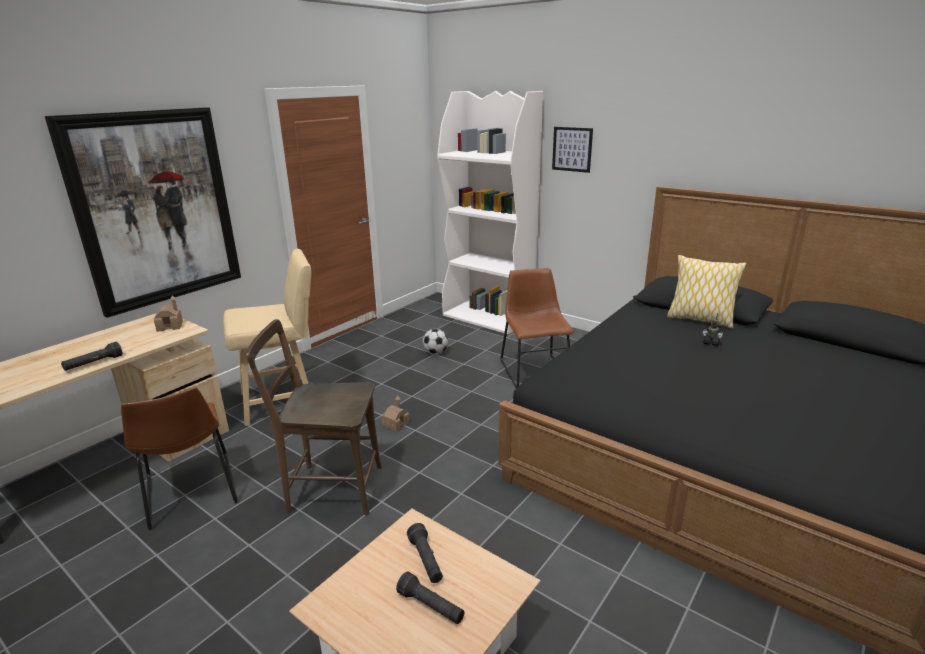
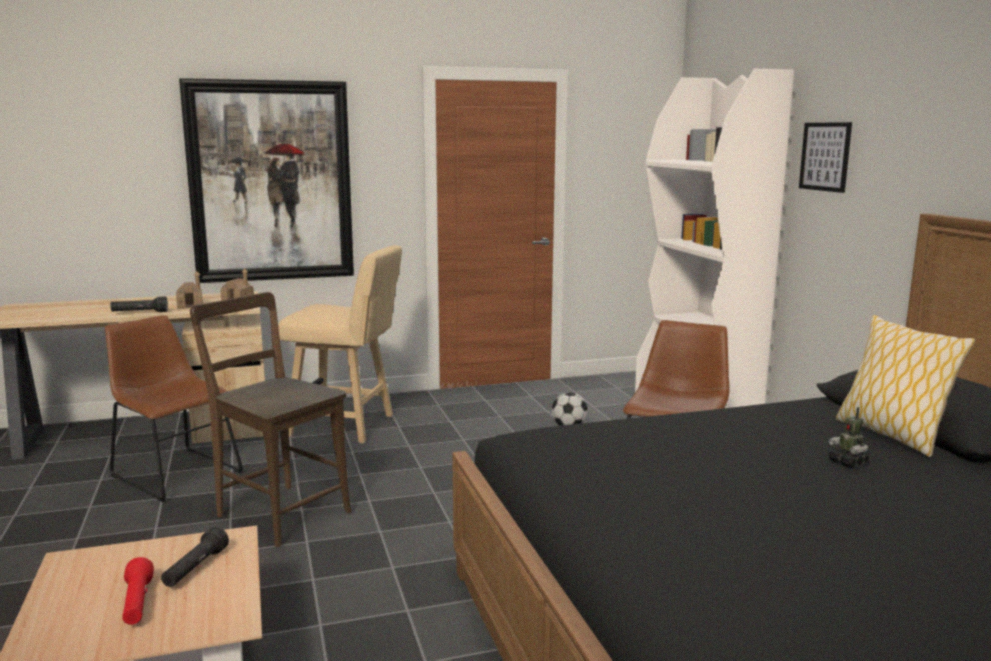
camera: 35 degrees right, 10 degrees down
brown chair [121,387,238,530] -> brown chair turned 120 degrees clockwise [105,315,243,502]
toy house [382,396,409,432] -> toy house moved to [176,271,203,309]
black flashlight [396,572,464,624] -> red flashlight [122,557,154,625]

